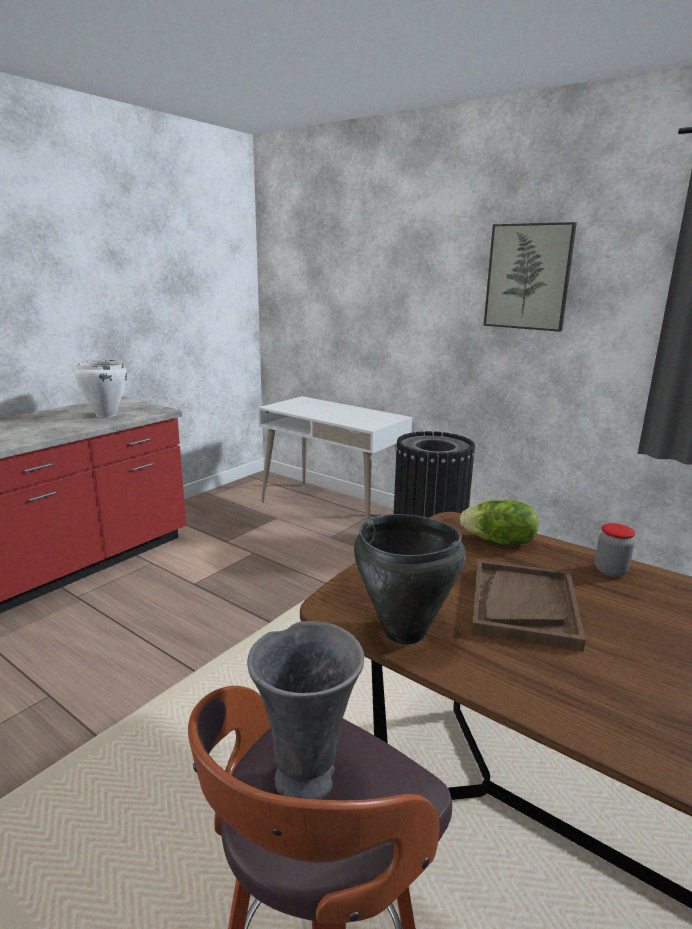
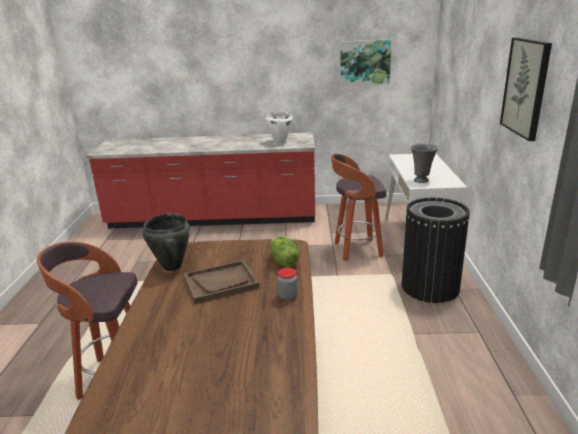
camera: 55 degrees right, 5 degrees up
grey vase [247,621,365,800] -> grey vase moved to [411,144,438,183]
none -> stool [331,153,387,261]
none -> picture [340,39,391,86]

